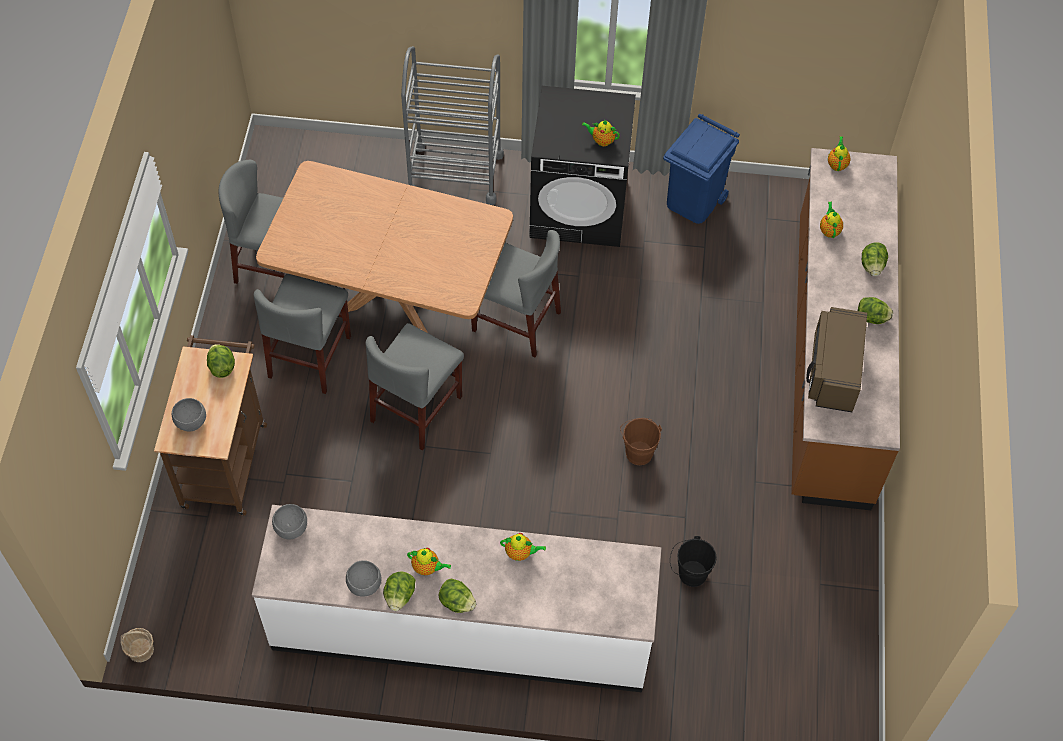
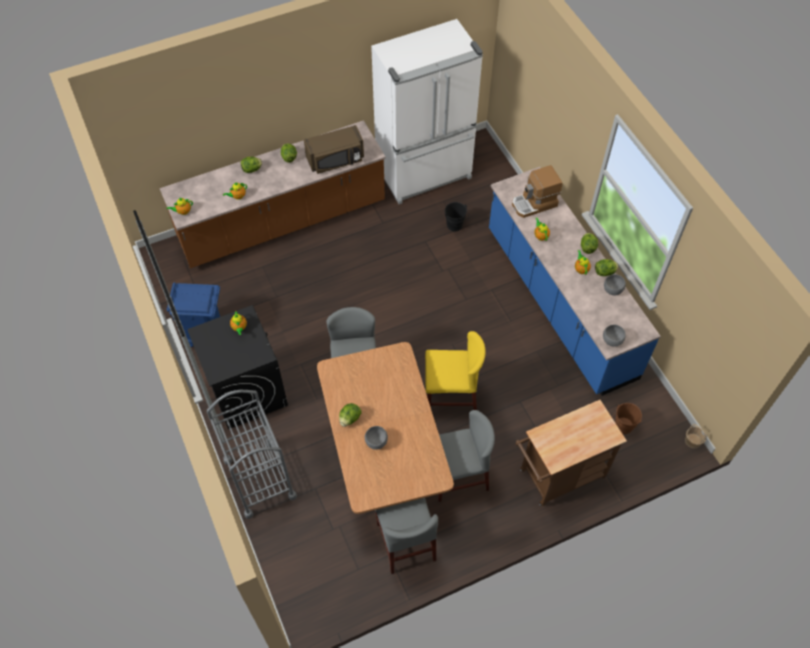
camera: 120 degrees left, 0 degrees up
grey bowl [172,398,206,432] -> grey bowl moved to [365,426,388,450]
lettuce [207,344,235,378] -> lettuce moved to [339,403,362,427]
white counter [252,505,661,692] -> blue counter [489,167,661,396]
grey chair [365,323,464,451] -> yellow chair [425,331,486,410]
brown bucket [620,418,662,465] -> brown bucket moved to [612,403,642,434]
none -> white fridge [371,19,483,204]
none -> coffee machine [512,165,563,218]

